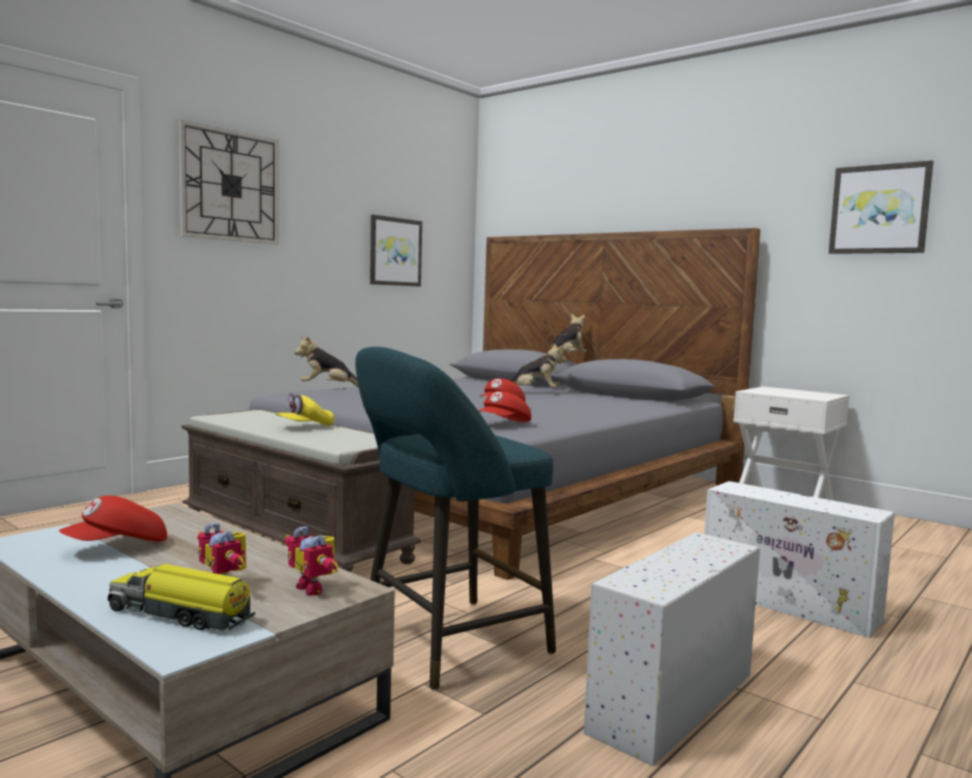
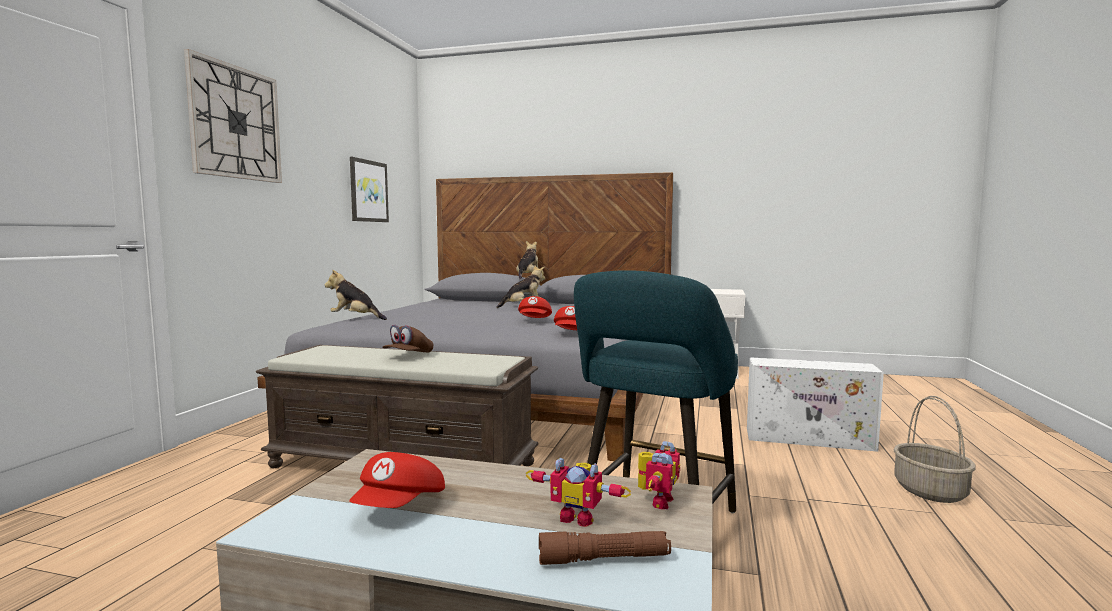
camera: 25 degrees left, 0 degrees up
toy truck [108,564,255,630] -> brown flashlight [539,531,671,565]
yellow cap [275,393,334,426] -> brown cap [382,325,433,352]
toy robot [284,526,338,596] -> toy robot turned 90 degrees counterclockwise [638,441,680,509]
plush toy [295,336,359,387] -> plush toy turned 45 degrees clockwise [325,270,387,320]
white storage box [584,532,760,766] -> none
picture [829,160,933,254] -> none
none -> basket [894,396,976,503]

